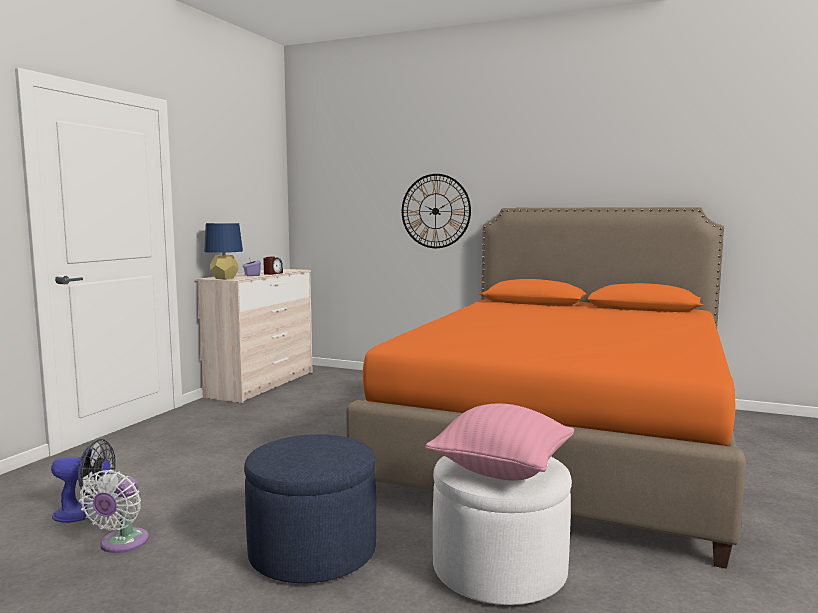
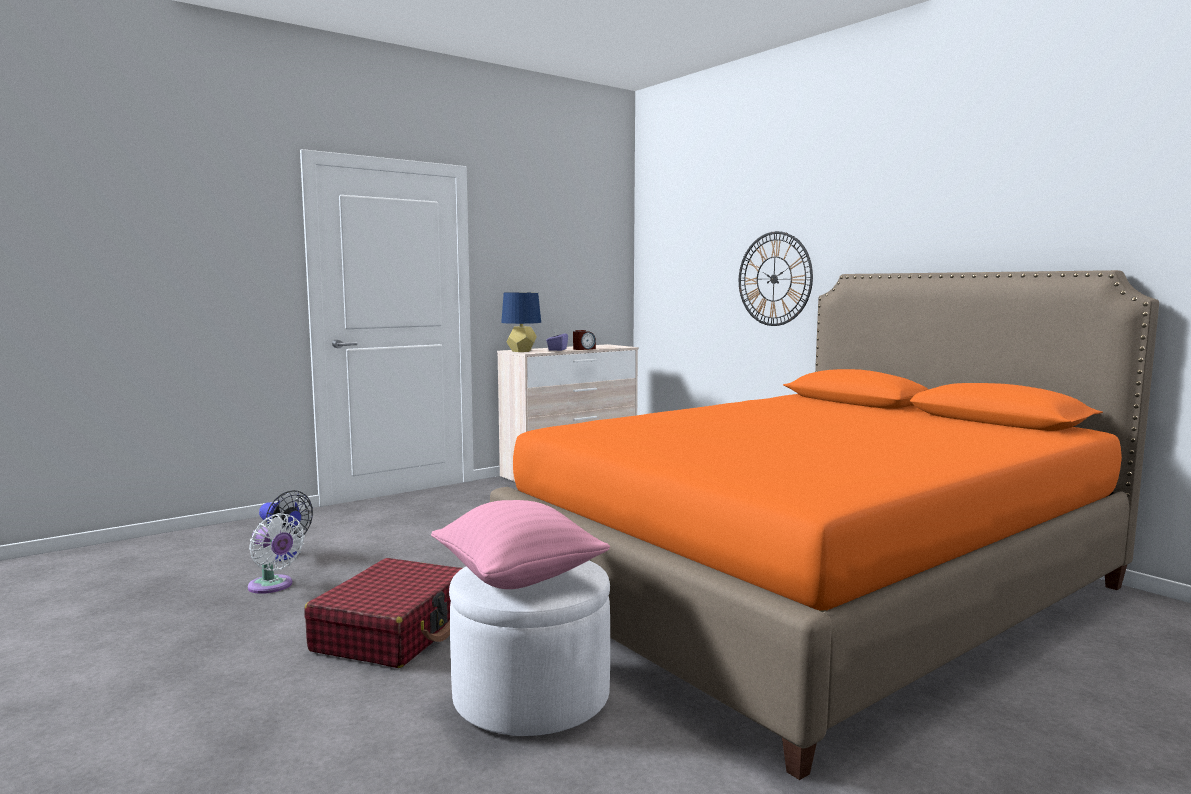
camera: 30 degrees right, 0 degrees up
white fan [79,470,149,553] -> white fan turned 90 degrees counterclockwise [248,513,305,594]
blue ottoman [244,434,376,583] -> red suitcase [304,558,463,668]

